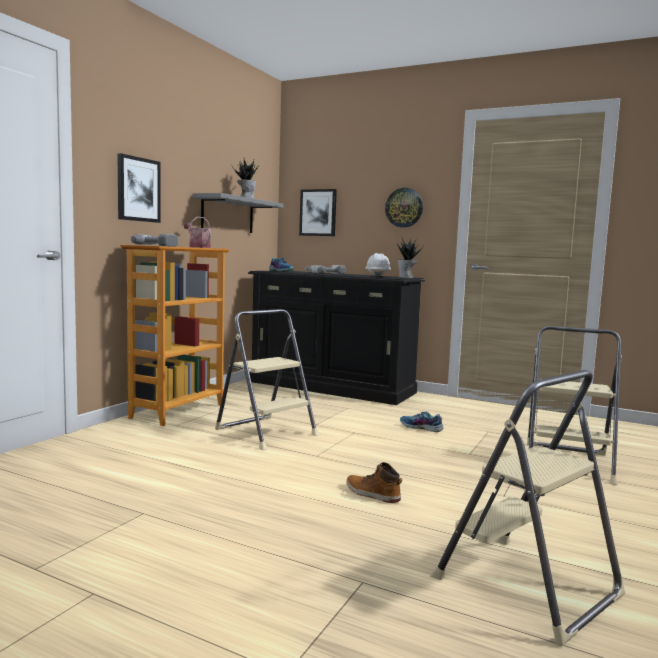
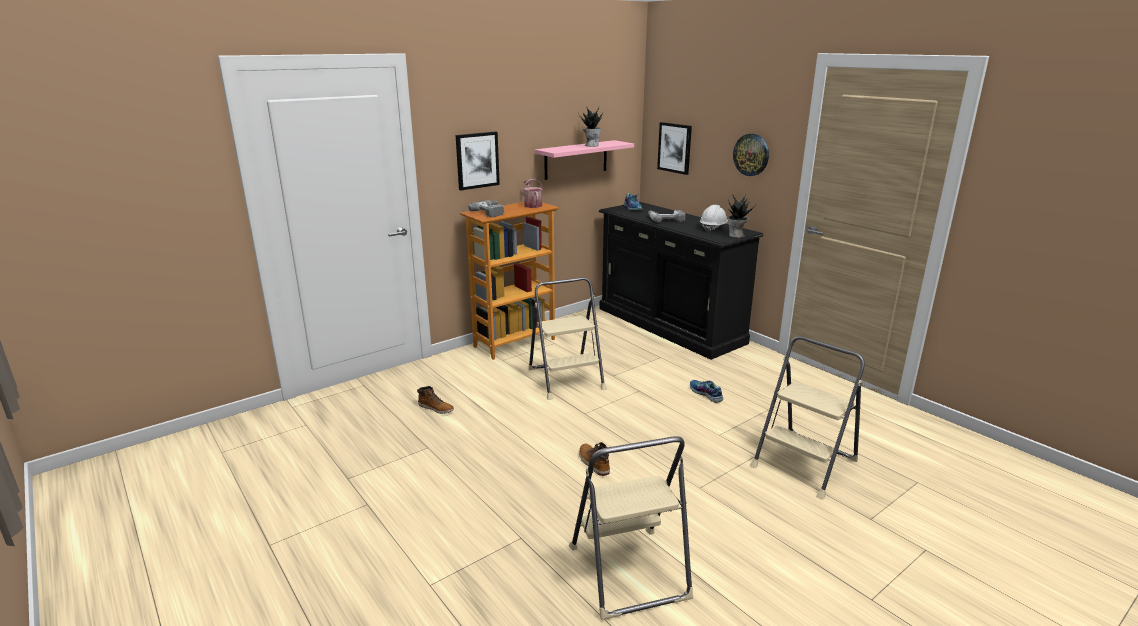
camera: 25 degrees right, 15 degrees up
grey shelf [193,193,283,233] -> pink shelf [535,140,634,180]
none -> boot [417,386,454,414]

